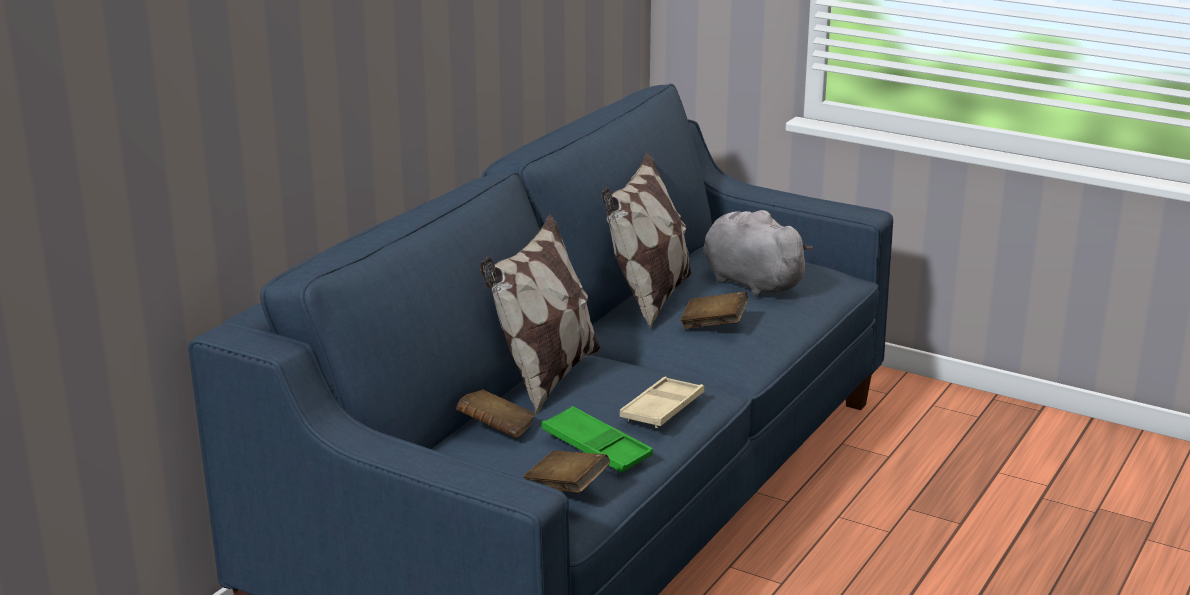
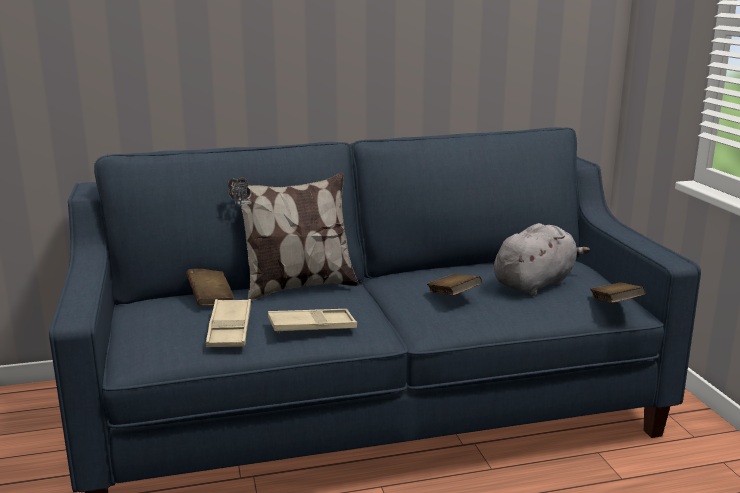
camera: 45 degrees right, 5 degrees down
brown book [523,451,610,493] -> brown book moved to [590,283,646,303]
green tray [542,406,653,473] -> beige tray [206,299,251,347]
pillow [601,152,691,331] -> none
grey plush toy [703,210,813,297] -> grey plush toy turned 45 degrees clockwise [494,223,590,296]

